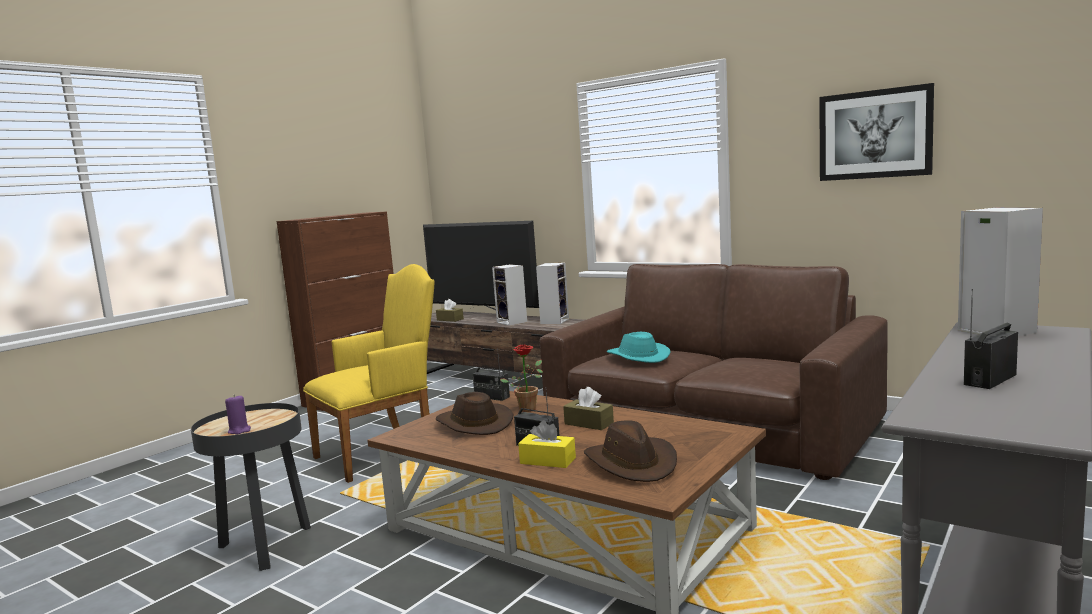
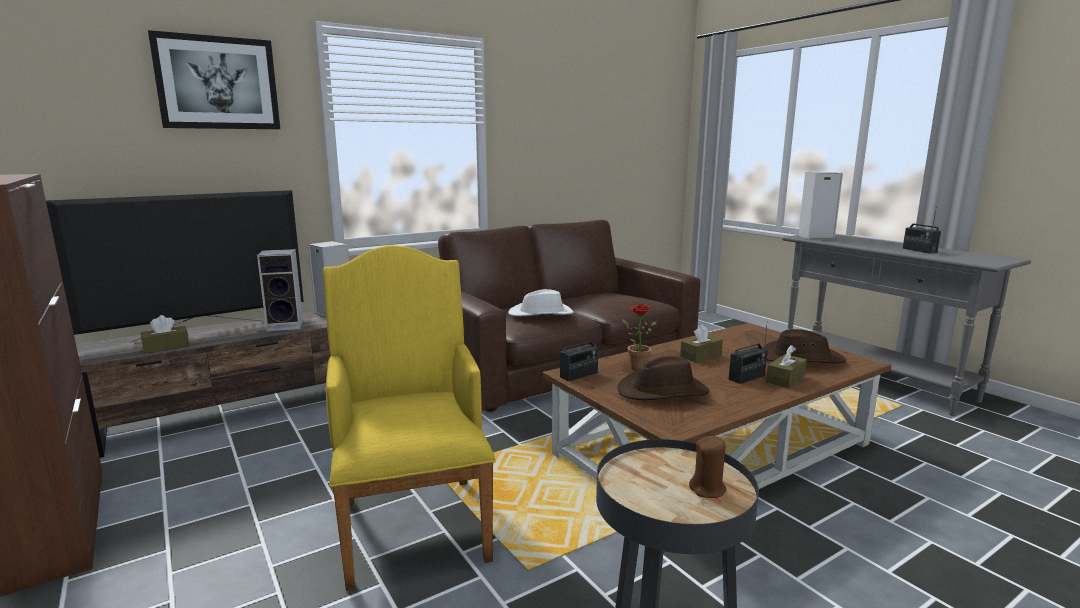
camera: 70 degrees left, 5 degrees up
purple candle [225,395,251,434] -> brown candle [689,436,726,498]
yellow tissue box [518,420,576,468] -> brown tissue box [766,345,807,388]
turquoise hat [607,332,670,363] -> white hat [508,289,574,316]
picture [819,83,934,181] -> picture moved to [148,30,280,129]

